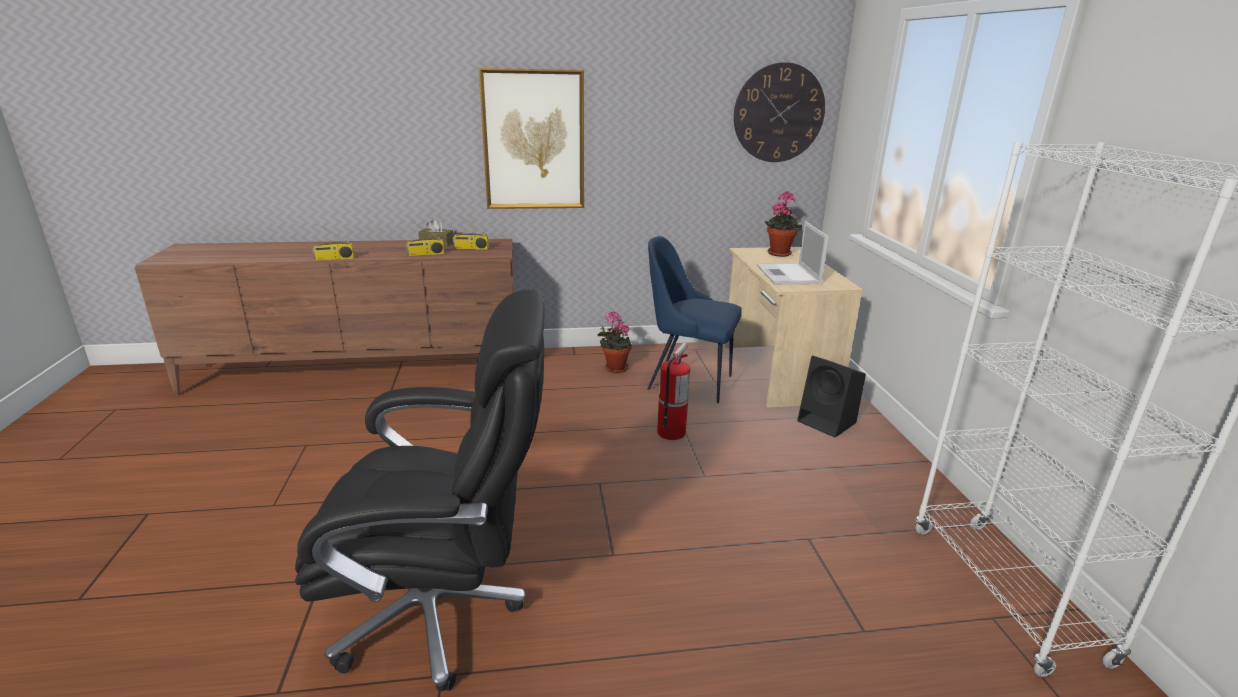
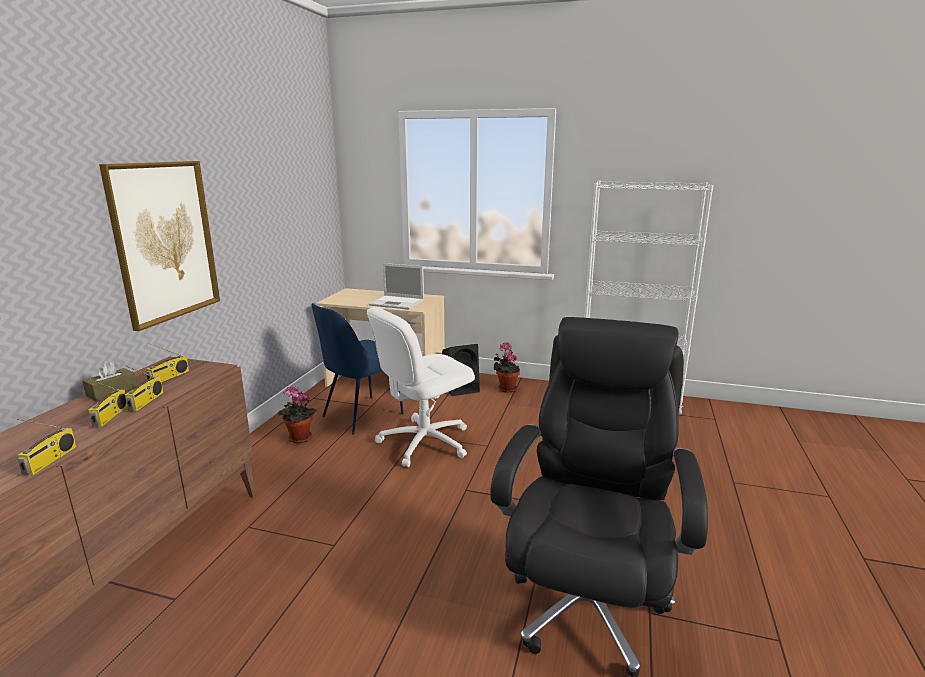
camera: 65 degrees left, 5 degrees down
fire extinguisher [657,343,690,440] -> white office chair [366,307,475,467]
wall clock [734,62,825,162] -> none
potted plant [765,191,802,257] -> potted plant moved to [494,342,520,393]
none -> radio [88,379,127,427]

